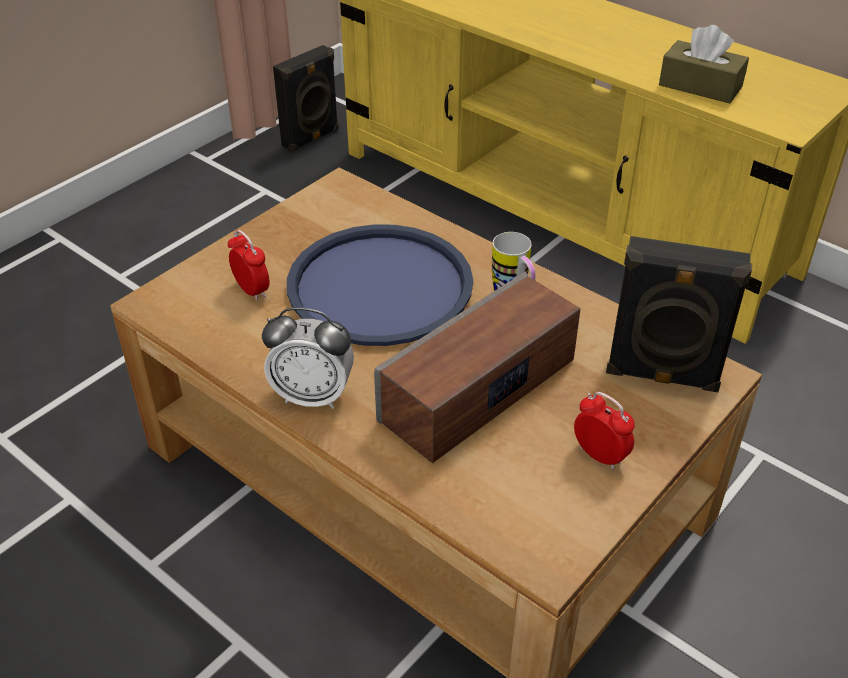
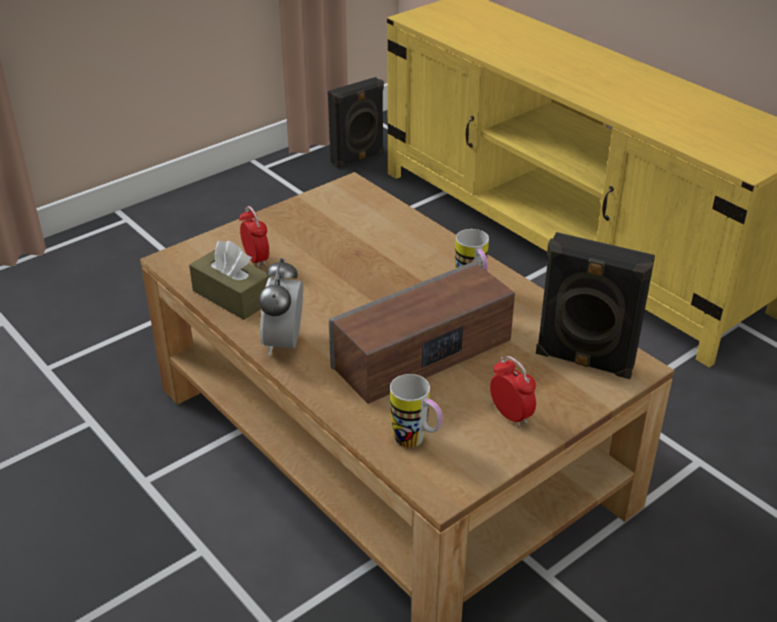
camera: 10 degrees right, 5 degrees down
alarm clock [262,308,354,409] -> alarm clock turned 75 degrees clockwise [259,258,303,355]
blue tray [287,224,473,346] -> none
brown tissue box [659,25,749,104] -> brown tissue box moved to [189,240,271,320]
none -> mug [390,374,442,448]

